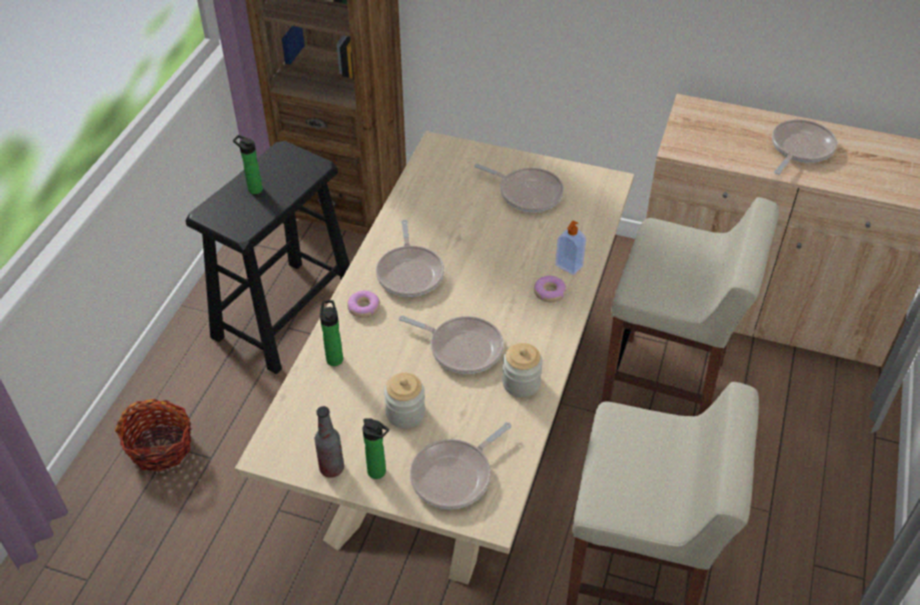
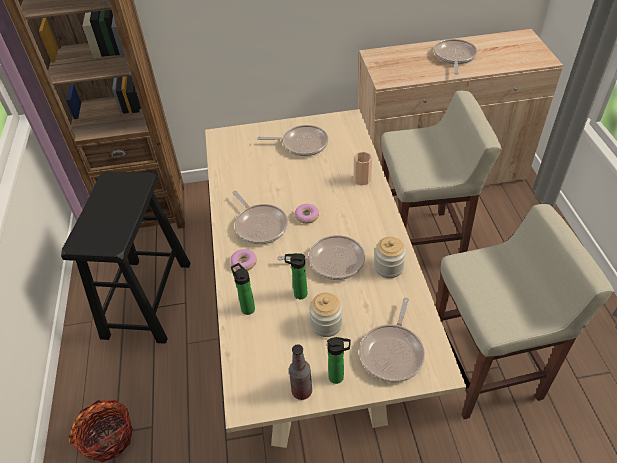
camera: 25 degrees left, 0 degrees up
bottle [233,135,263,194] -> bottle moved to [285,253,308,299]
donut [534,276,566,302] -> donut moved to [294,204,319,224]
soap dispenser [555,220,586,275] -> cup [353,152,372,186]

